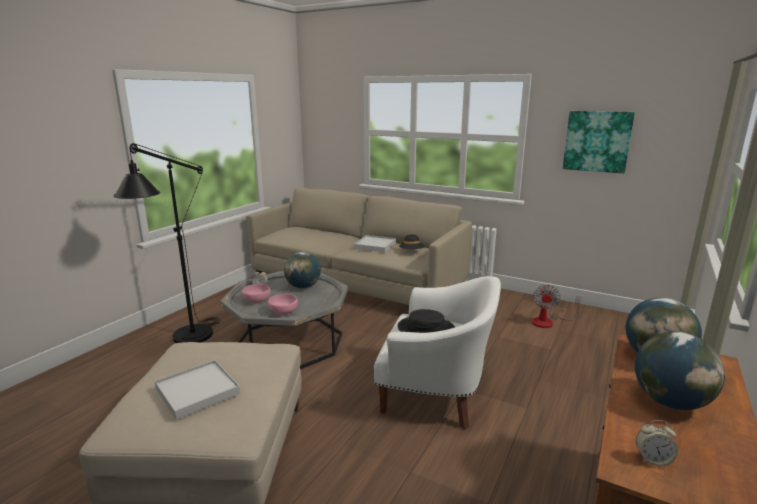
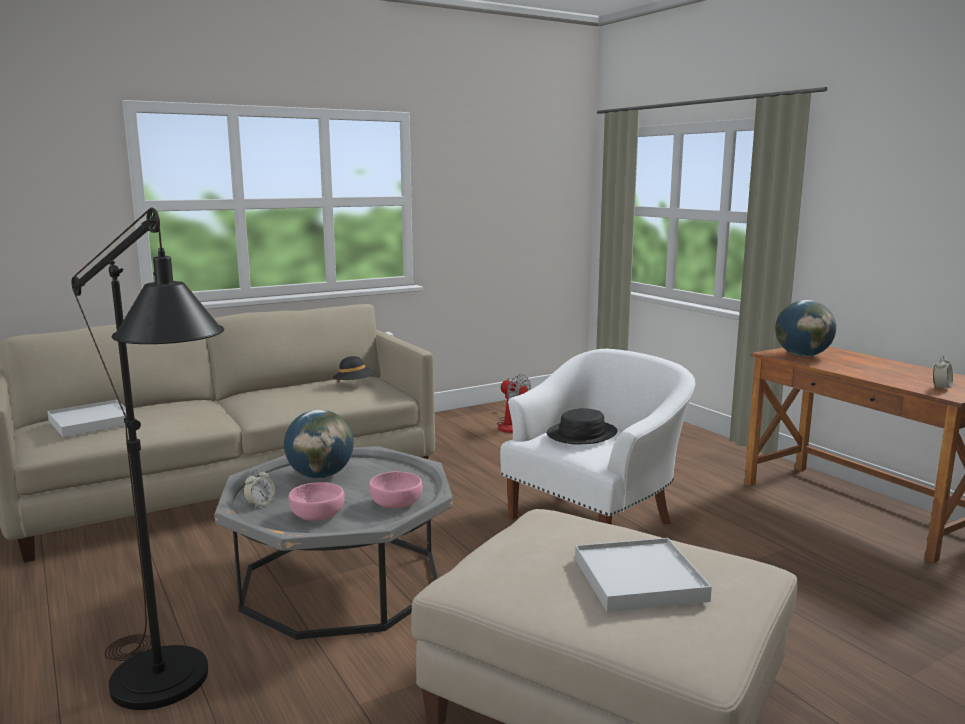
camera: 60 degrees left, 5 degrees down
white tray [354,235,396,252] -> white tray moved to [47,400,127,437]
picture [563,111,635,173] -> none
globe [635,331,725,410] -> none

